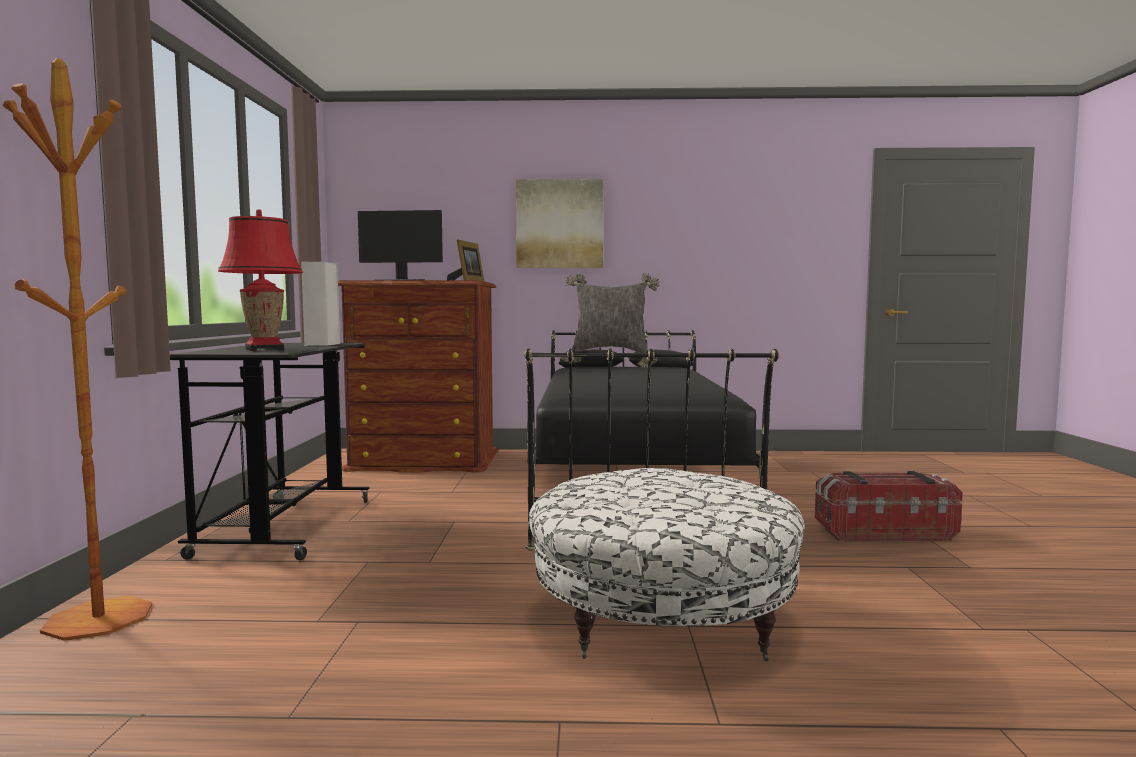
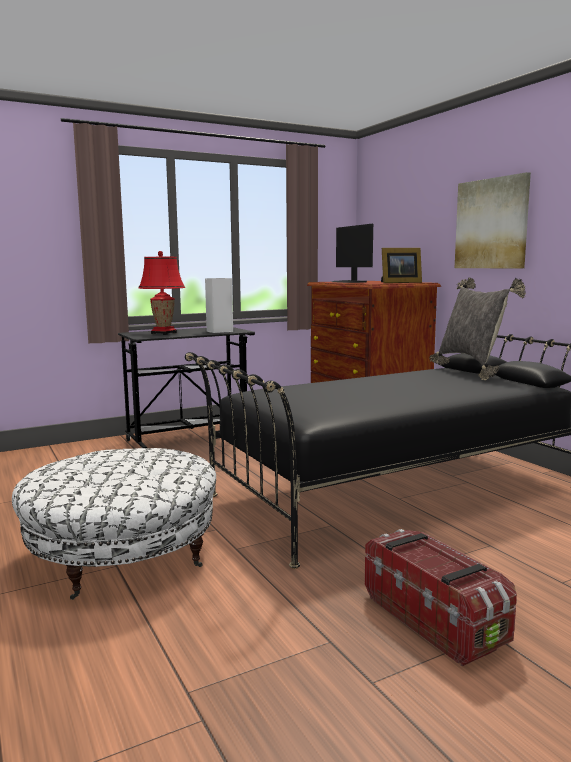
camera: 60 degrees right, 5 degrees up
orange clothes rack [3,58,152,641] -> none

